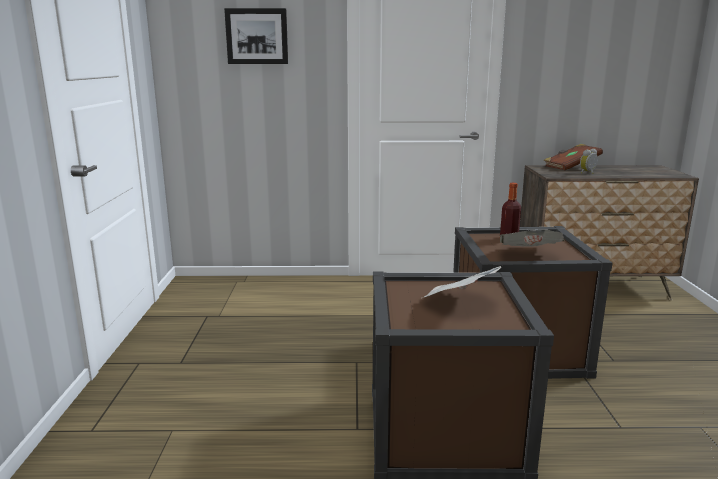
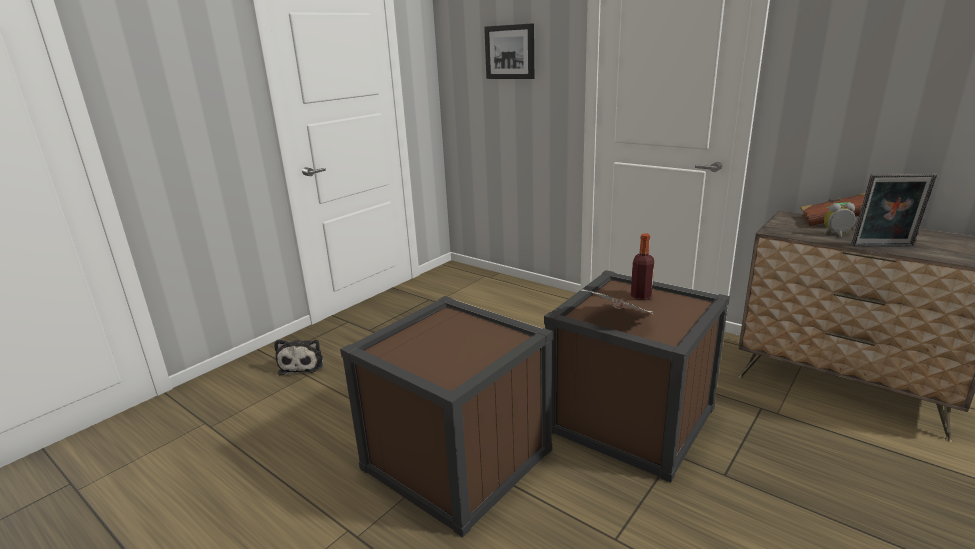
camera: 40 degrees right, 5 degrees up
newspaper [422,266,501,298] -> none
none -> plush toy [274,339,323,375]
none -> picture frame [851,173,937,247]

